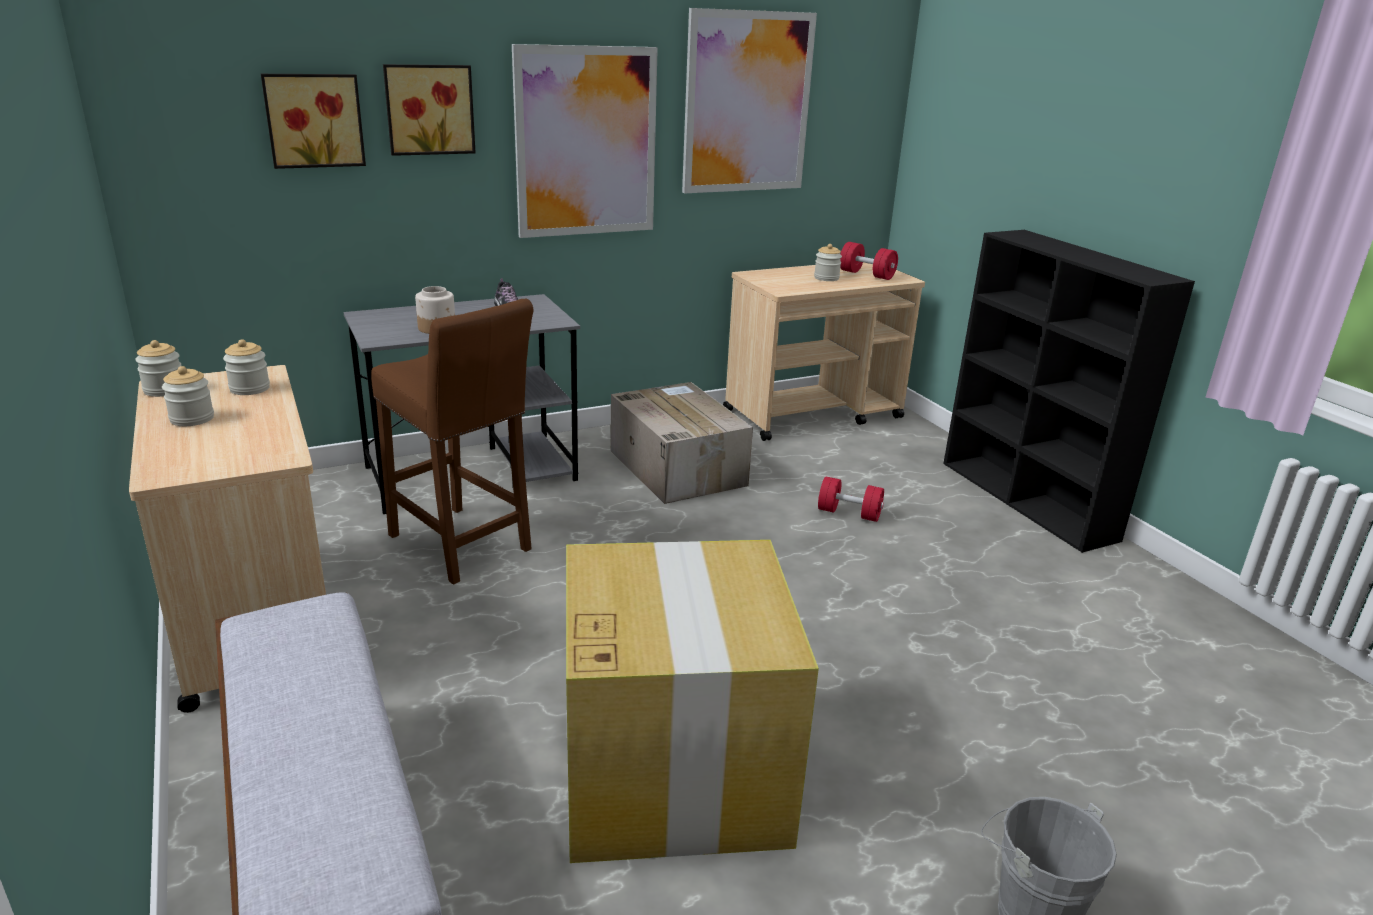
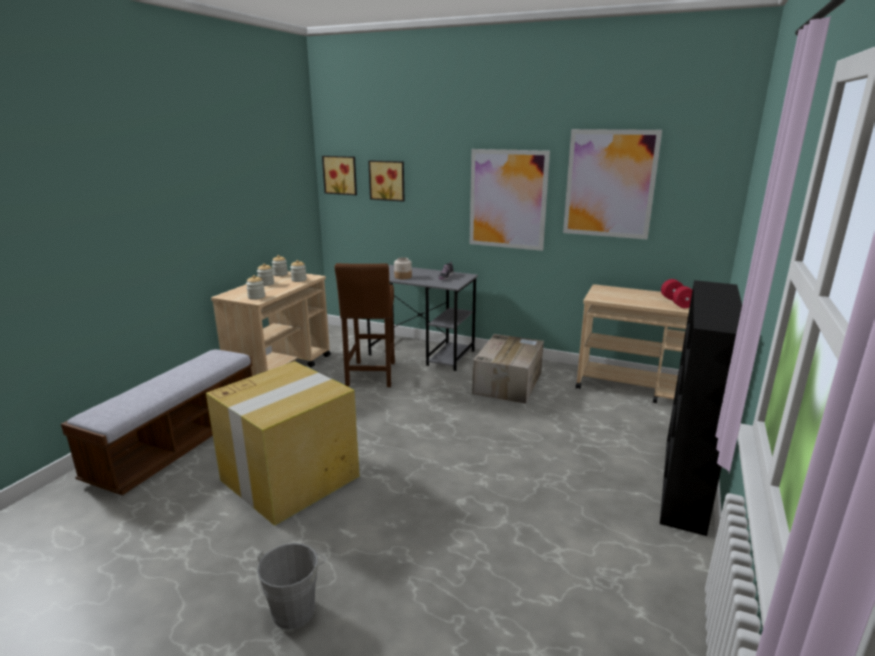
camera: 50 degrees right, 5 degrees down
picture [383,64,476,156] -> picture moved to [322,156,357,195]
jar [814,244,842,281] -> jar moved to [246,275,265,300]
red dumbbell [818,477,884,522] -> none

